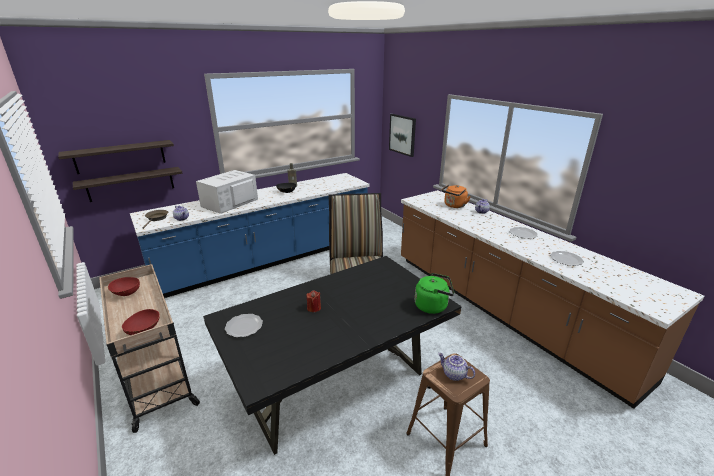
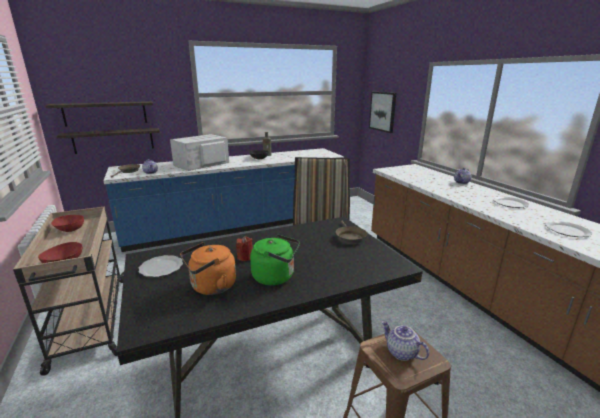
camera: 10 degrees right, 5 degrees down
green kettle [415,273,454,314] -> green kettle moved to [250,234,300,285]
orange kettle [442,184,471,208] -> orange kettle moved to [180,242,236,295]
none -> brown frying pan [336,221,367,244]

